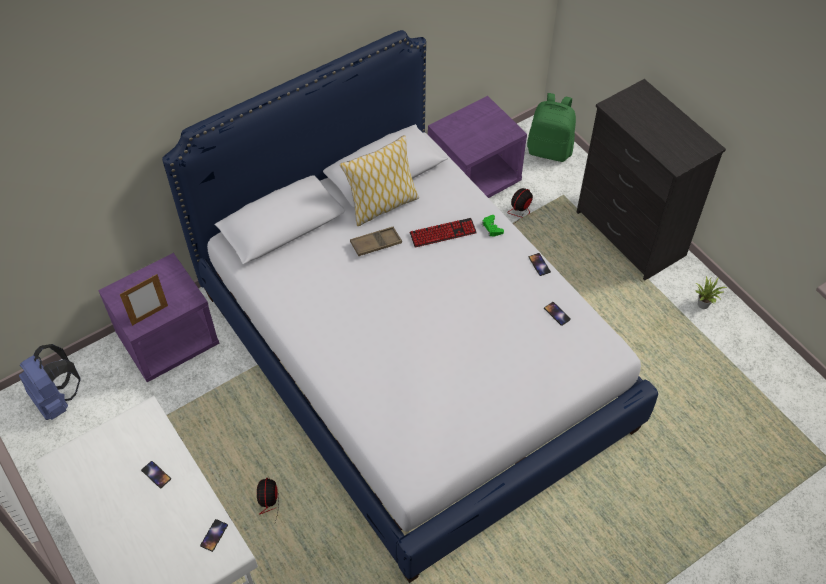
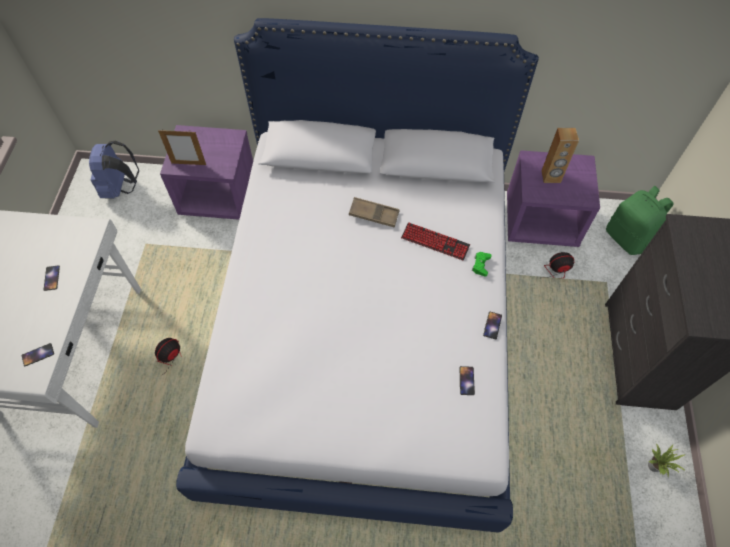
camera: 40 degrees right, 5 degrees up
pillow [340,135,419,226] -> none
none -> brown speaker [541,128,579,183]

